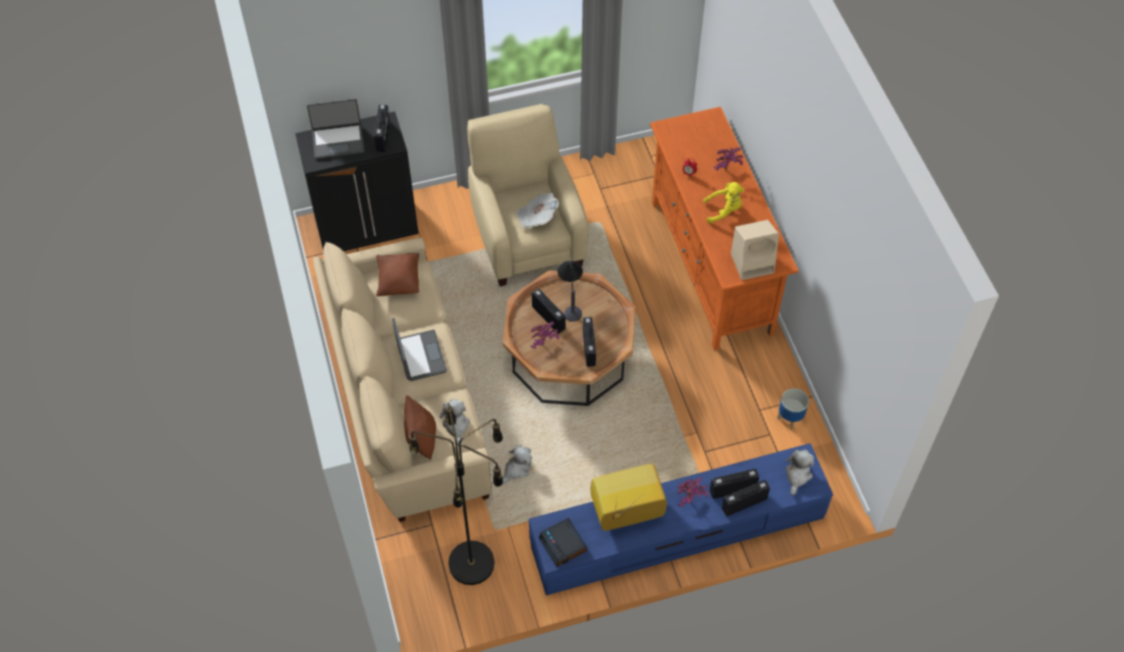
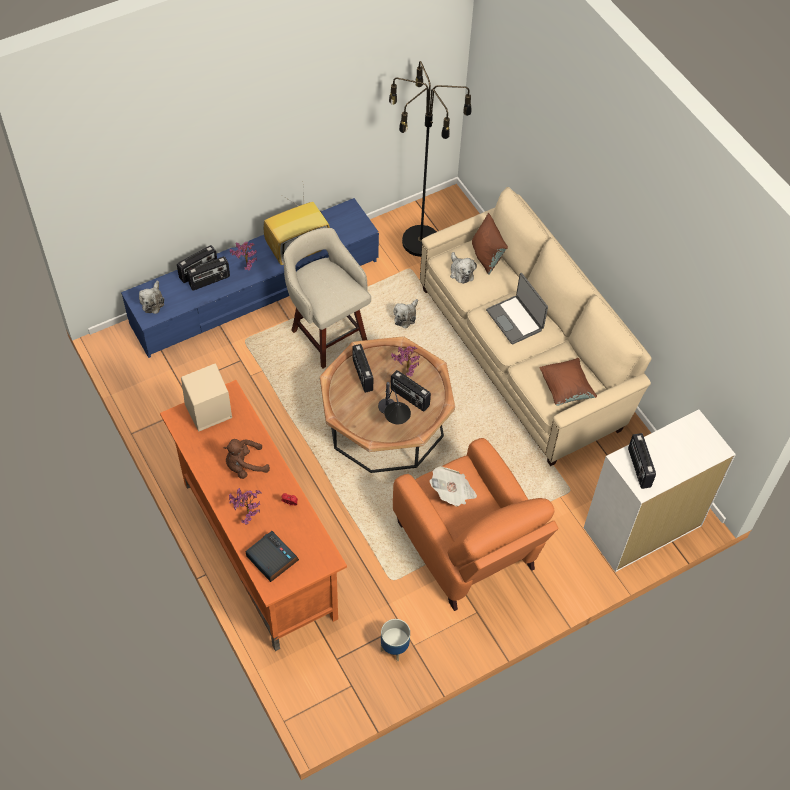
camera: 165 degrees right, 0 degrees up
black cabinet [295,112,419,251] -> white cabinet [584,409,736,572]
laptop [307,98,364,159] -> none
beige armchair [467,104,589,286] -> orange armchair [393,438,559,611]
alarm clock [539,518,587,567] -> alarm clock moved to [246,531,299,582]
yellow plush toy [703,182,744,223] -> brown plush toy [224,439,270,479]
planter [777,388,809,430] -> planter moved to [381,619,410,661]
none -> beige stool [283,228,371,368]

